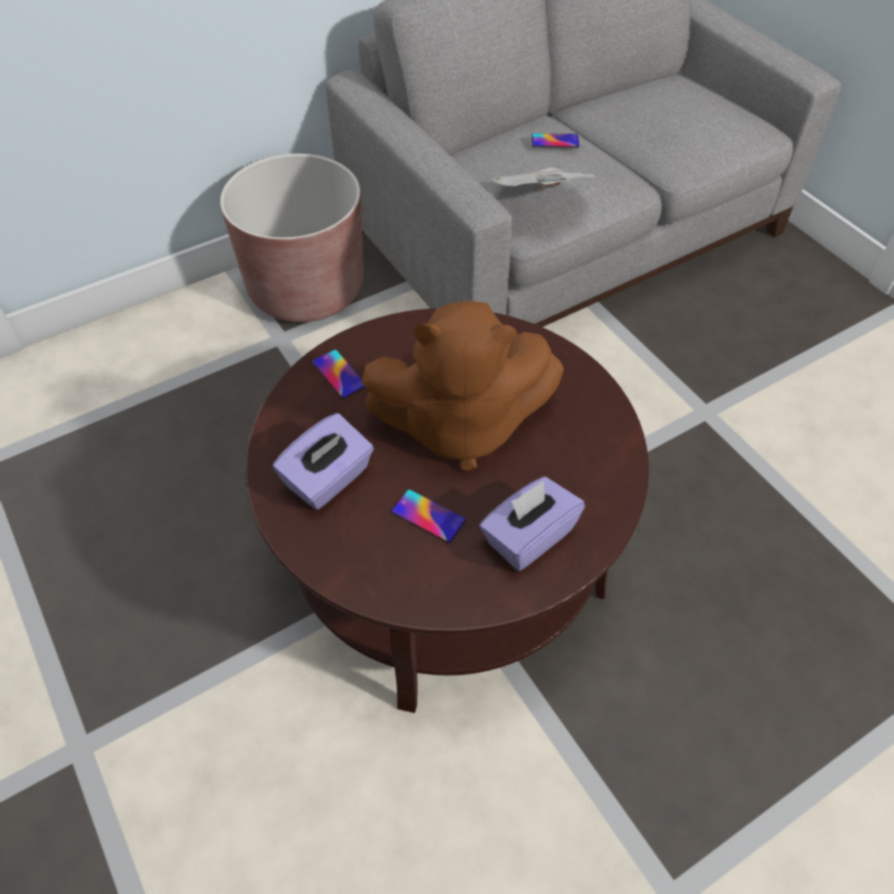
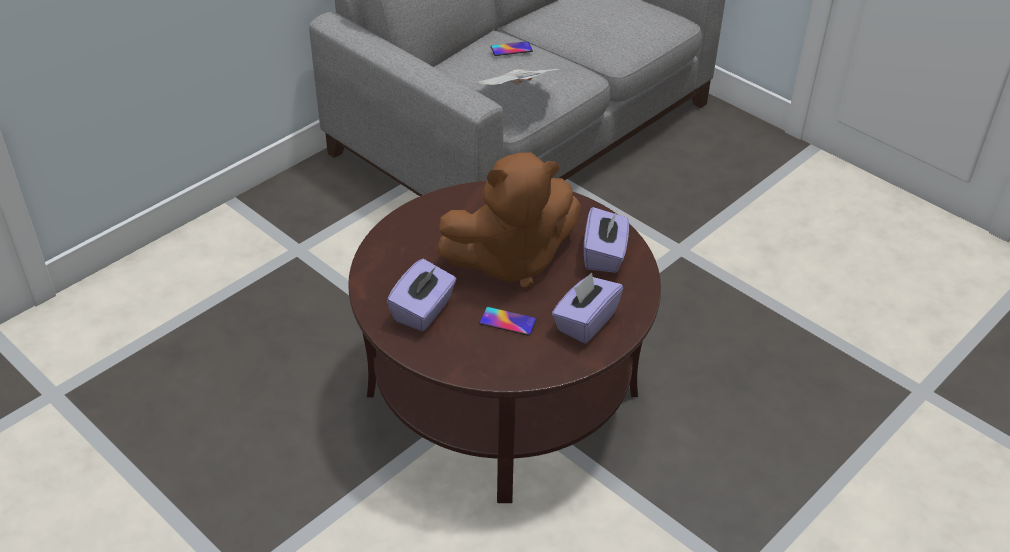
camera: 15 degrees left, 10 degrees down
brown planter [220,154,363,322] -> none
phone [312,350,366,399] -> none
none -> purple tissue box [584,207,629,273]

